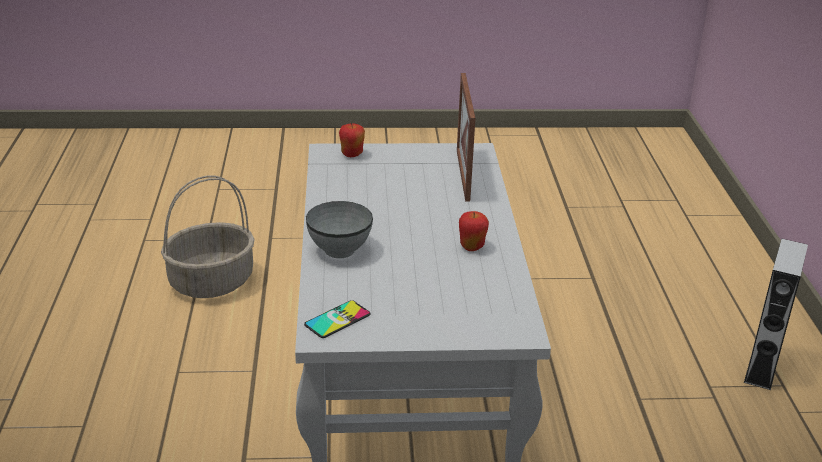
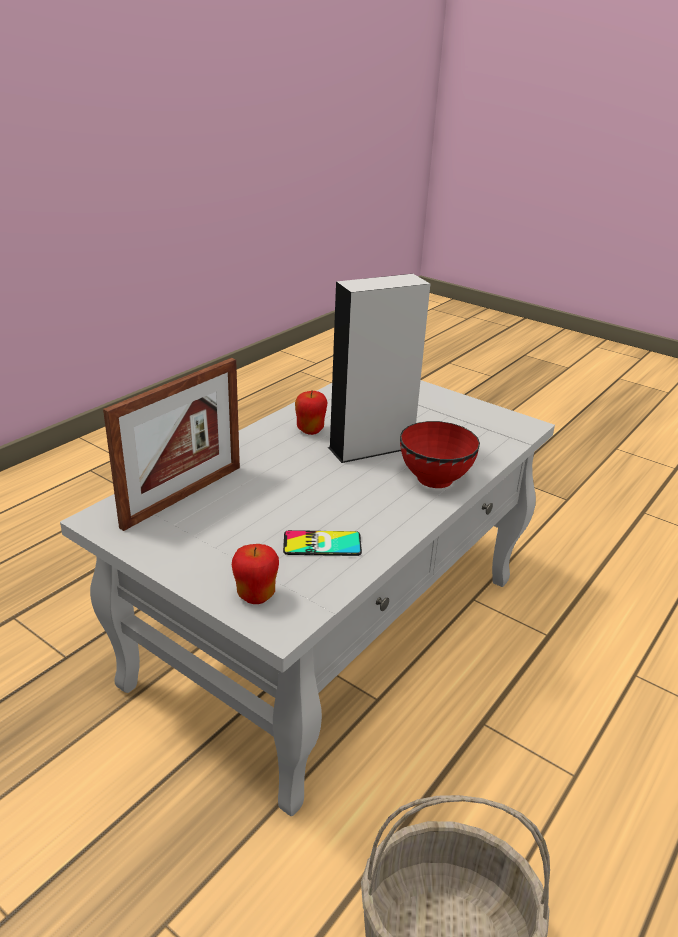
camera: 140 degrees left, 0 degrees up
phone [304,300,370,338] -> phone moved to [283,530,362,556]
grey bowl [306,201,373,258] -> red bowl [400,421,480,488]
grey speaker [744,238,808,390] -> grey speaker moved to [328,274,430,463]

